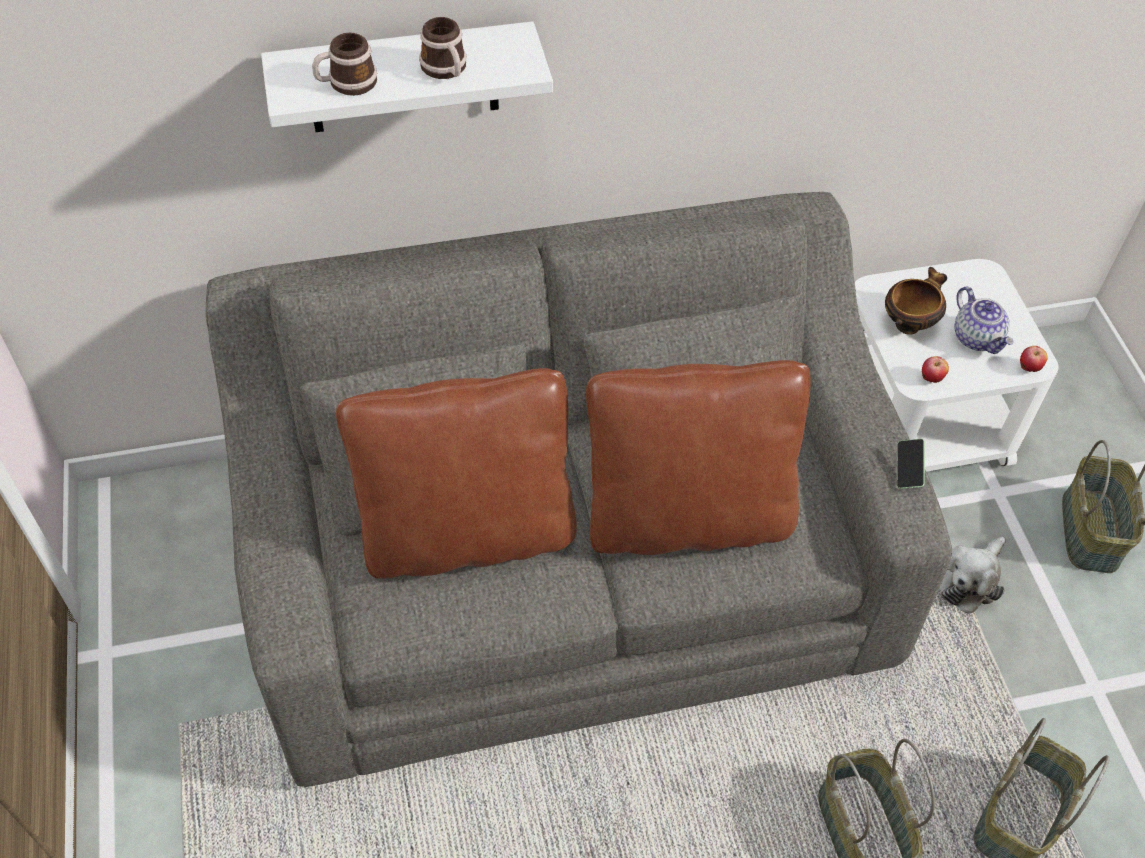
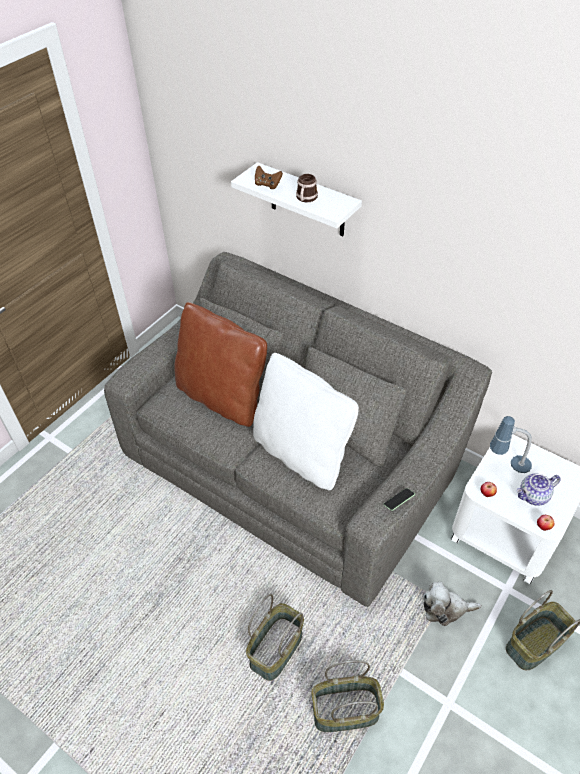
camera: 50 degrees right, 5 degrees down
mug [312,33,377,96] -> brown game controller [255,166,283,189]
brown pillow [586,360,810,555] -> white pillow [253,353,359,490]
bowl [885,267,947,335] -> table lamp [490,416,532,473]
teapot [955,287,1013,354] -> teapot turned 45 degrees clockwise [516,474,561,506]

